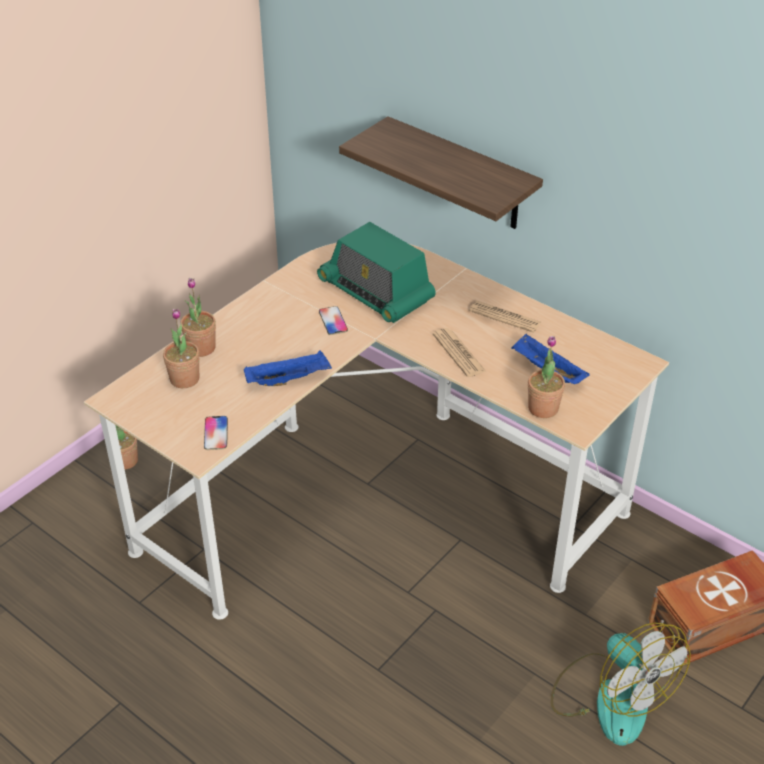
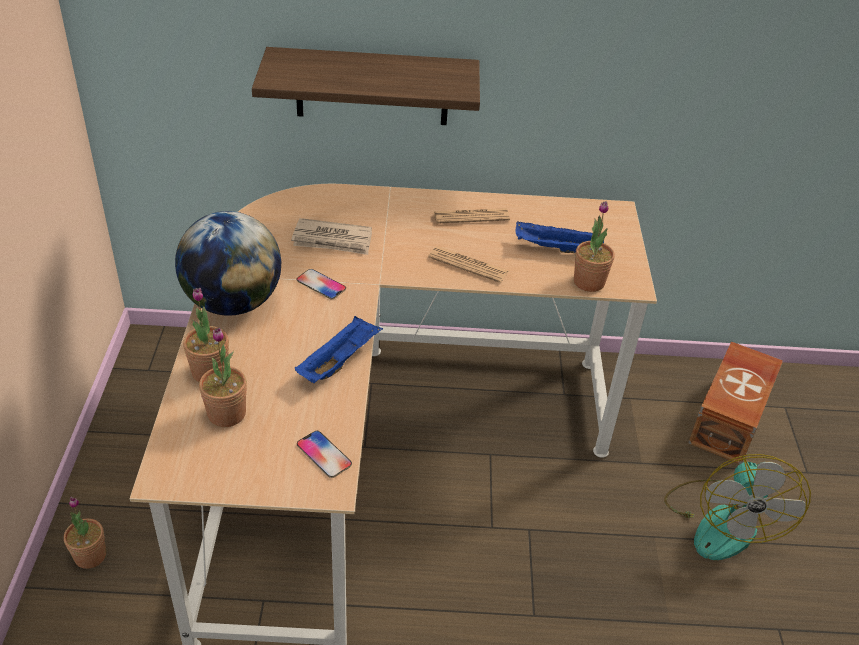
camera: 40 degrees left, 0 degrees up
radio [317,222,436,323] -> newspaper [291,218,372,255]
fan [551,623,691,746] -> fan turned 75 degrees clockwise [664,454,811,560]
none -> globe [175,211,281,316]

